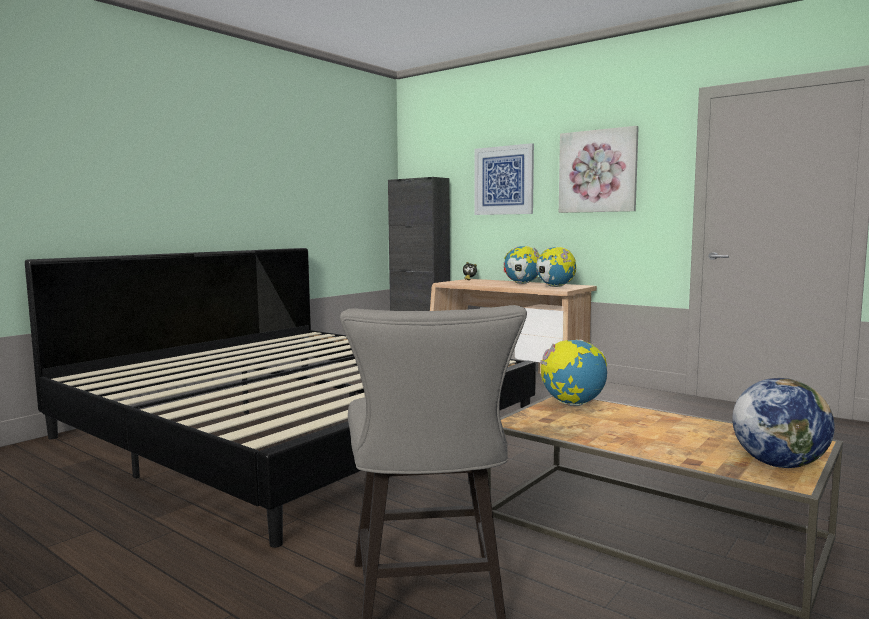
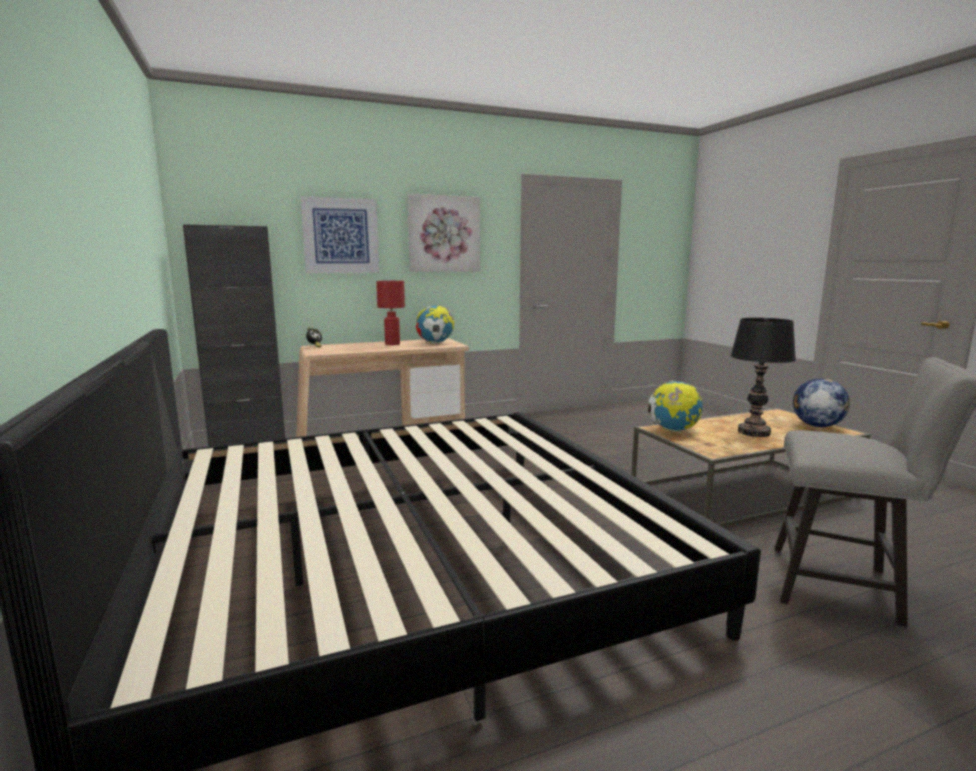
camera: 60 degrees left, 5 degrees up
globe [504,246,540,284] -> red table lamp [376,281,405,345]
none -> black table lamp [730,318,796,437]

